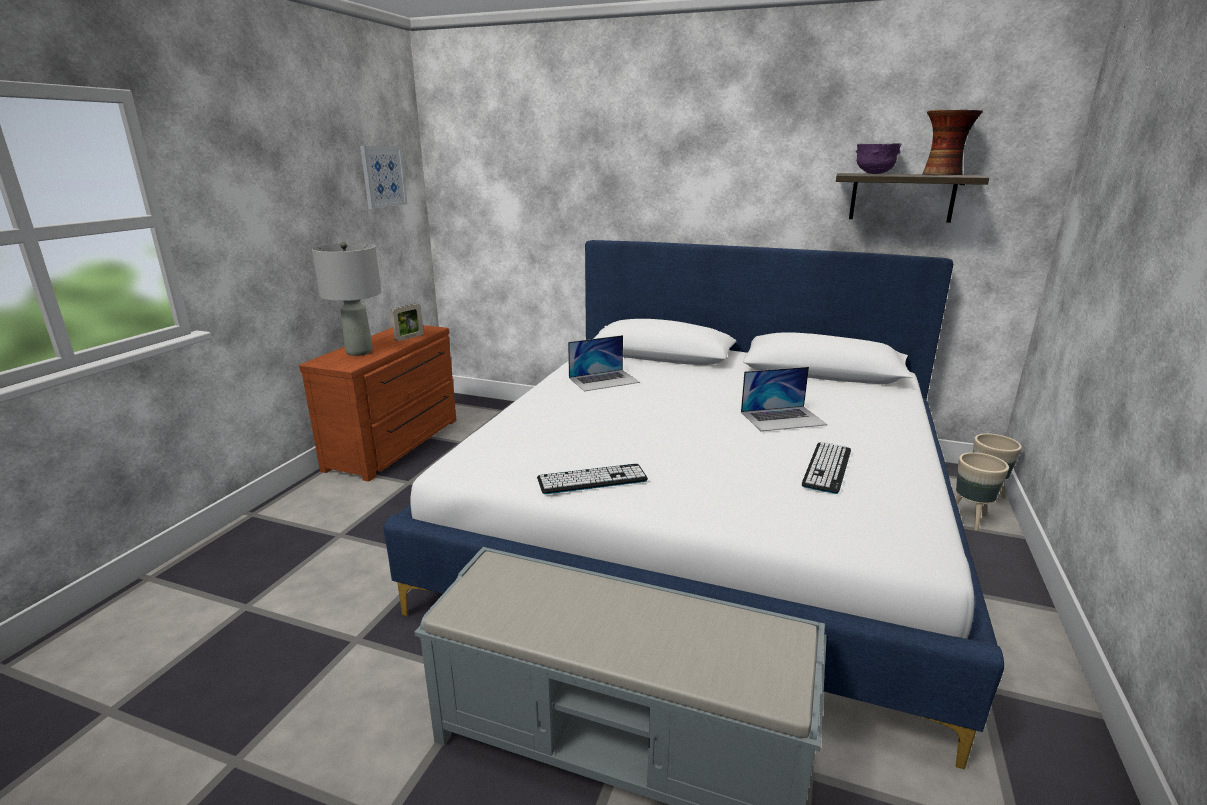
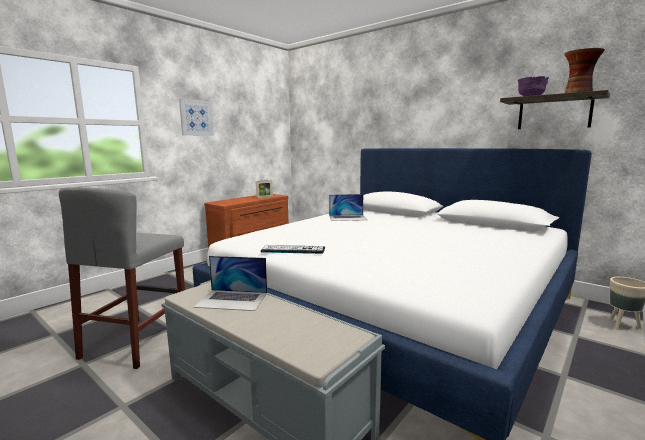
camera: 20 degrees right, 10 degrees down
grey table lamp [312,242,381,356] -> none
picture [360,146,408,209] -> picture moved to [179,99,214,136]
laptop [741,367,827,431] -> laptop moved to [193,256,267,311]
keyboard [802,442,851,494] -> none
beige planter [955,452,1009,531] -> none
none -> grey stool [59,187,185,369]

